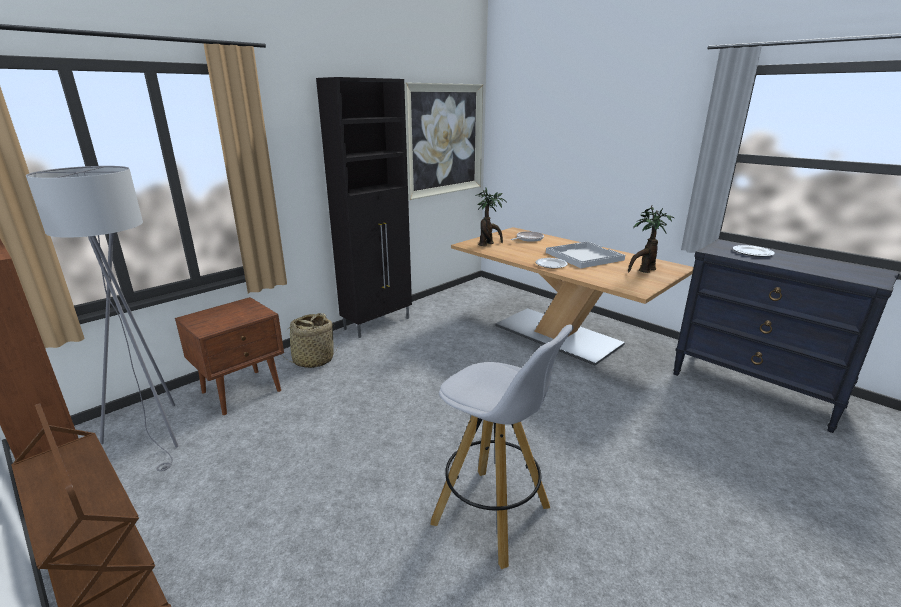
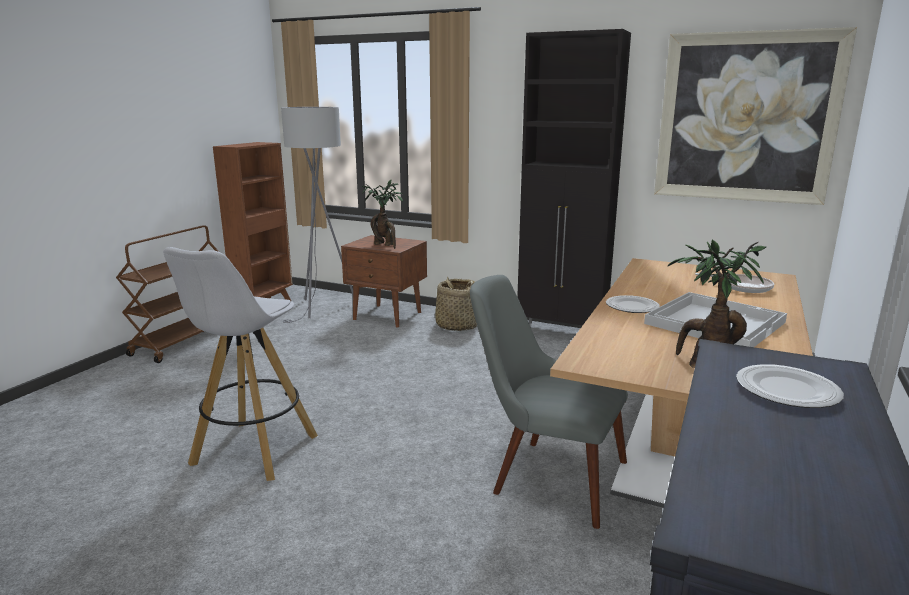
camera: 70 degrees right, 5 degrees down
potted plant [475,188,506,246] -> potted plant moved to [362,179,403,249]
none -> grey chair [470,275,628,529]

